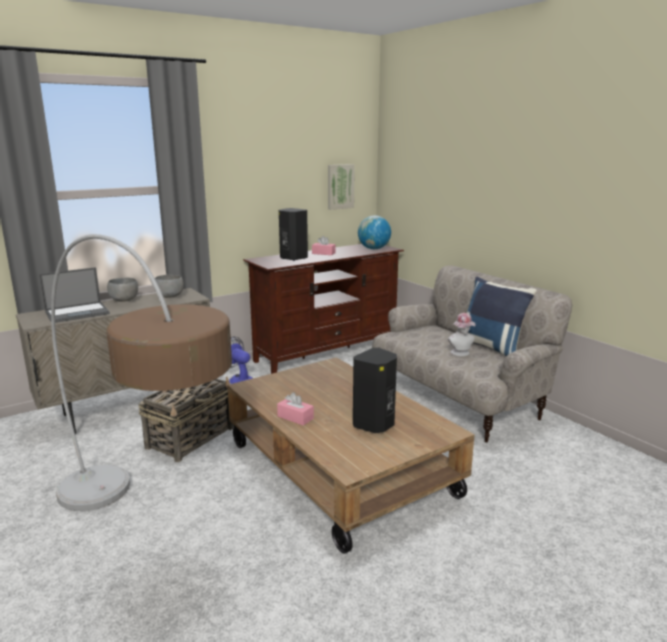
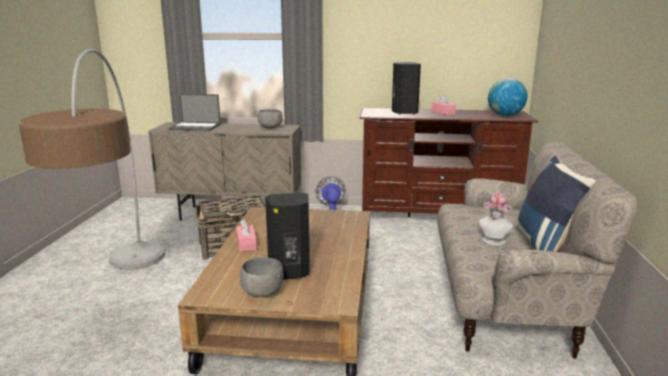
camera: 40 degrees right, 0 degrees up
grey bowl [107,278,138,302] -> grey bowl moved to [240,257,283,297]
picture [328,164,355,210] -> none

